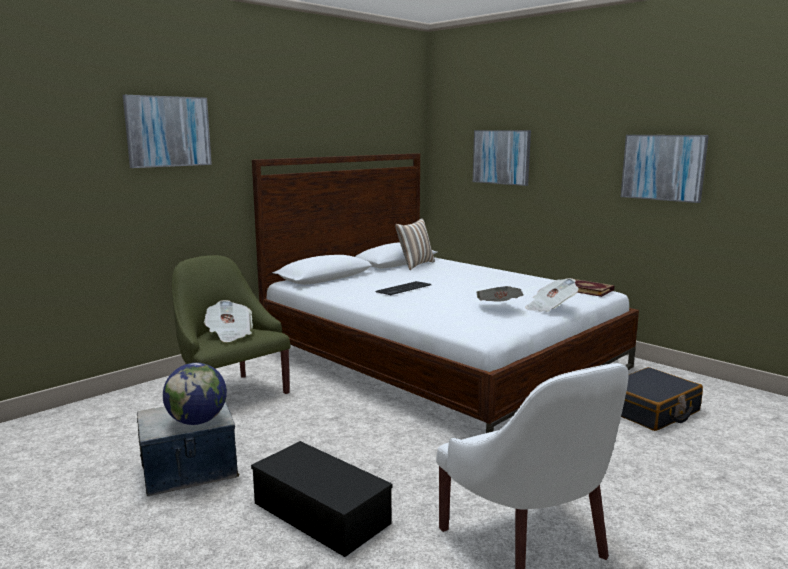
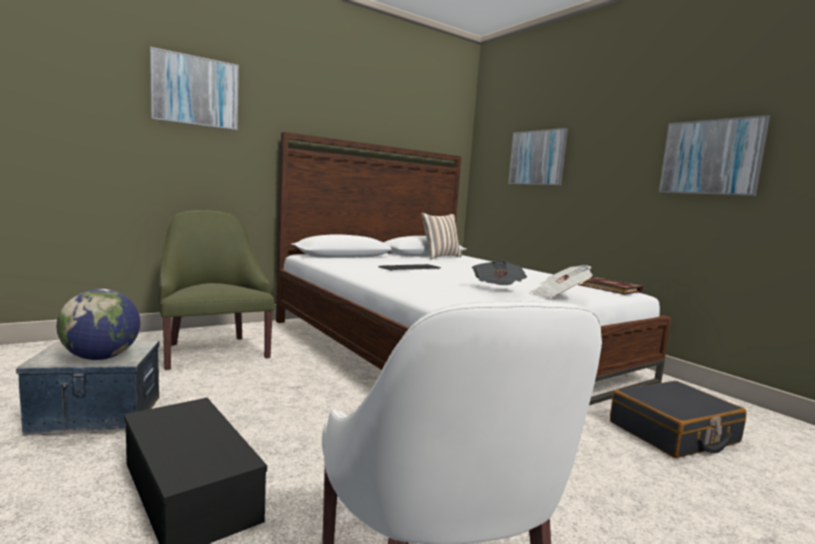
camera: 10 degrees right, 5 degrees down
newspaper [204,300,253,342] -> none

